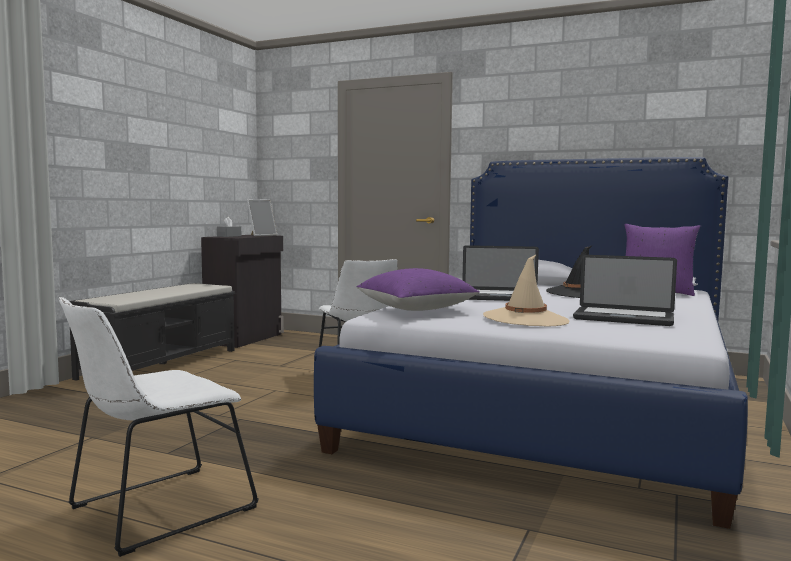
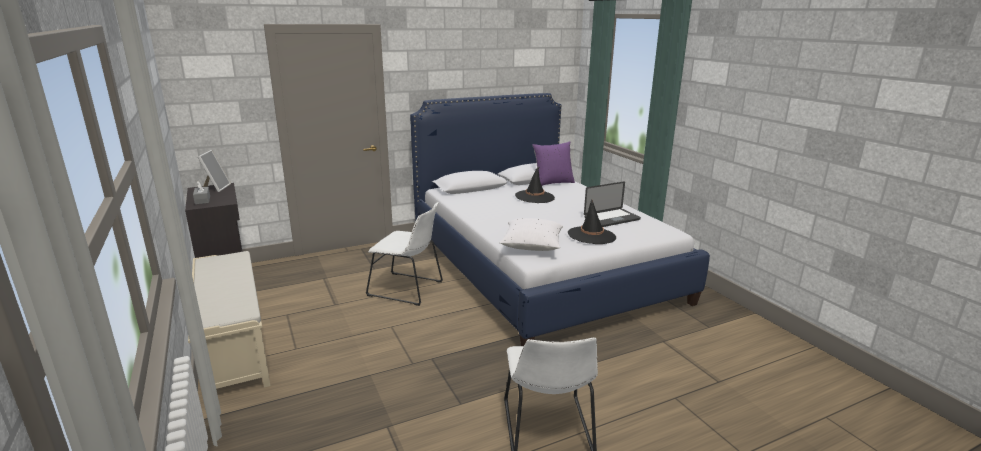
camera: 50 degrees left, 15 degrees up
black bench [70,283,235,381] -> beige bench [188,251,270,389]
purple pillow [356,268,480,311] -> white pillow [499,218,563,251]
laptop [462,245,539,301] -> none
beige hat [483,255,570,327] -> black hat [568,200,616,244]

